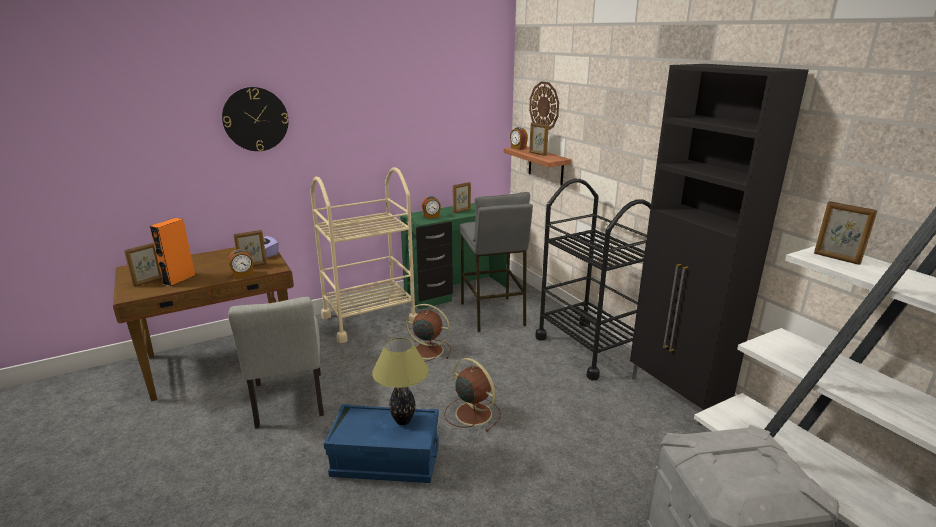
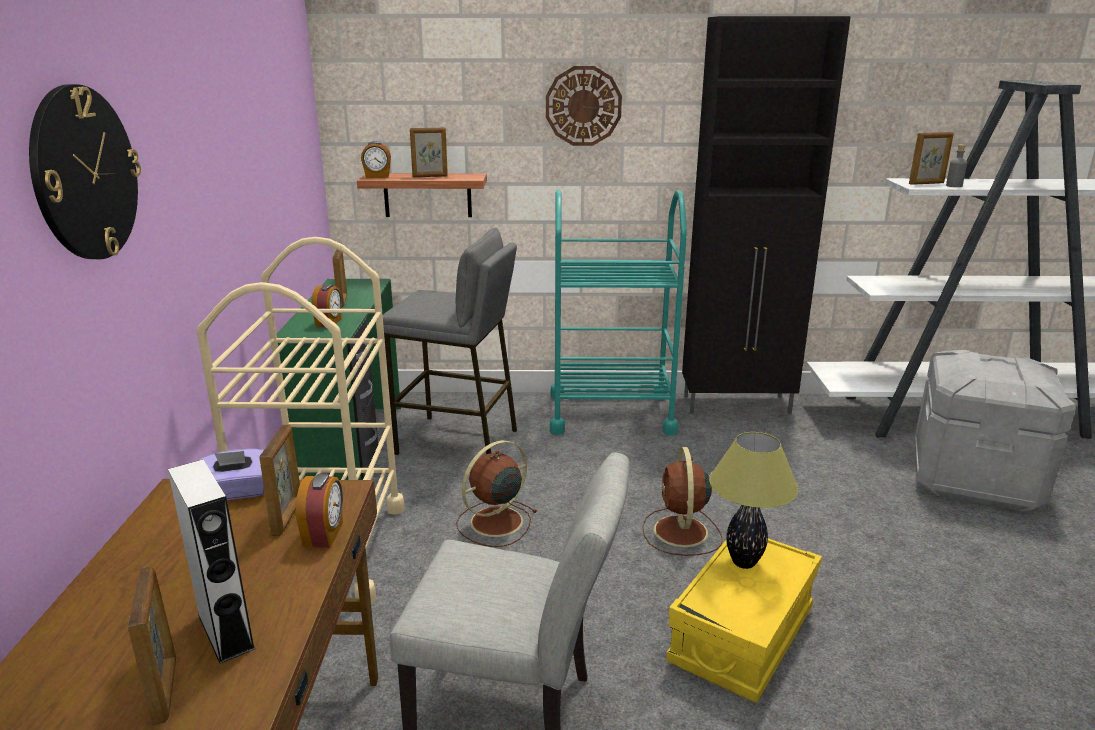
camera: 60 degrees left, 0 degrees up
orange speaker [150,218,196,286] -> grey speaker [168,459,255,664]
blue storage box [323,404,439,483] -> yellow storage box [666,538,822,703]
brown fan [444,358,501,432] -> brown fan turned 75 degrees counterclockwise [642,447,723,556]
wall clock [529,81,559,130] -> wall clock moved to [546,66,622,146]
black cart [535,179,651,381] -> turquoise cart [550,190,687,436]
none -> grey bottle [946,144,967,187]

